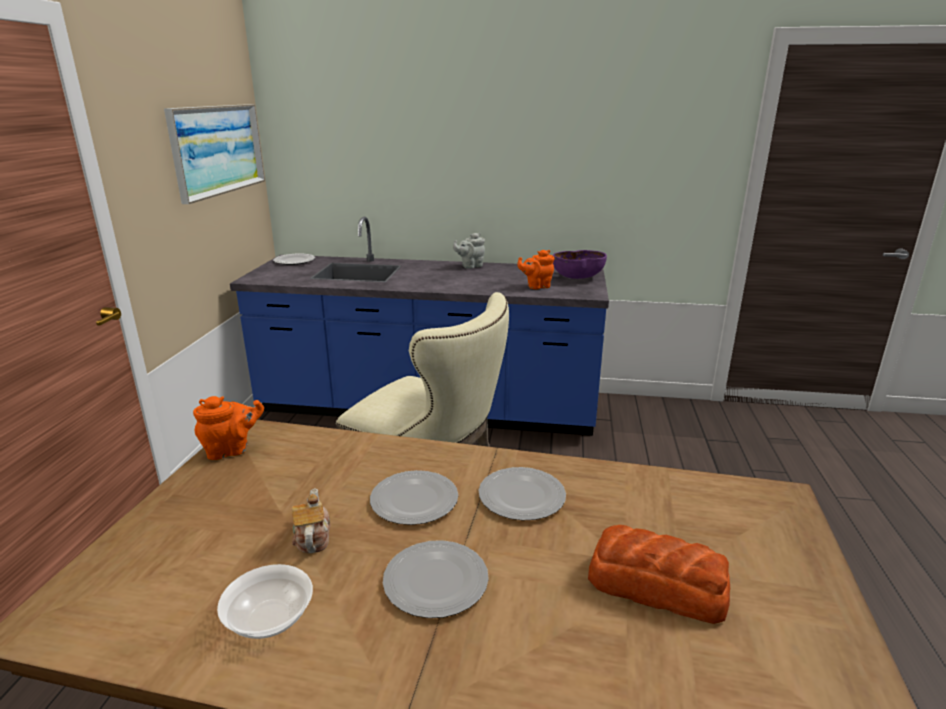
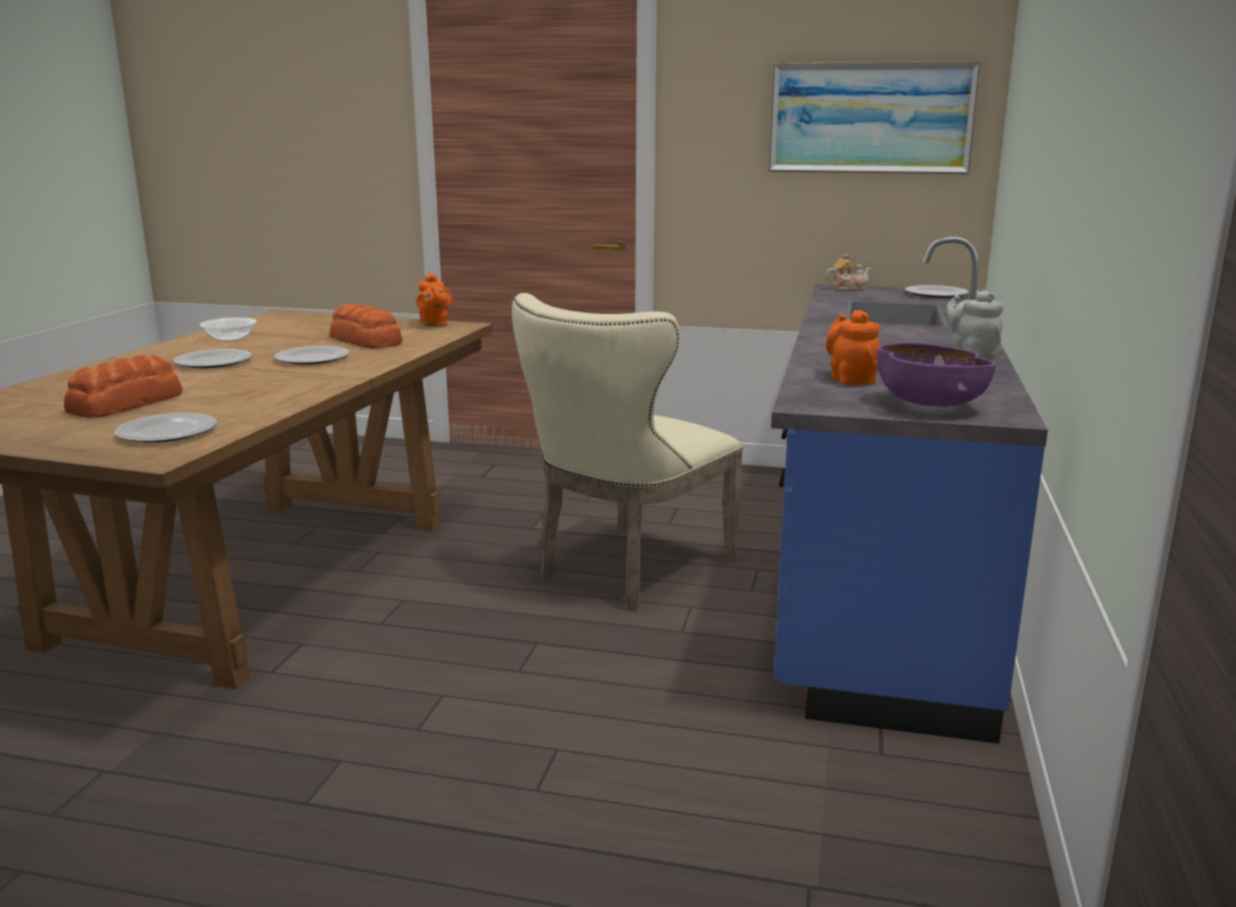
camera: 95 degrees right, 5 degrees down
teapot [292,488,330,553] -> teapot moved to [826,253,872,291]
plate [479,467,566,520] -> plate moved to [114,413,217,443]
none -> bread [330,303,403,349]

